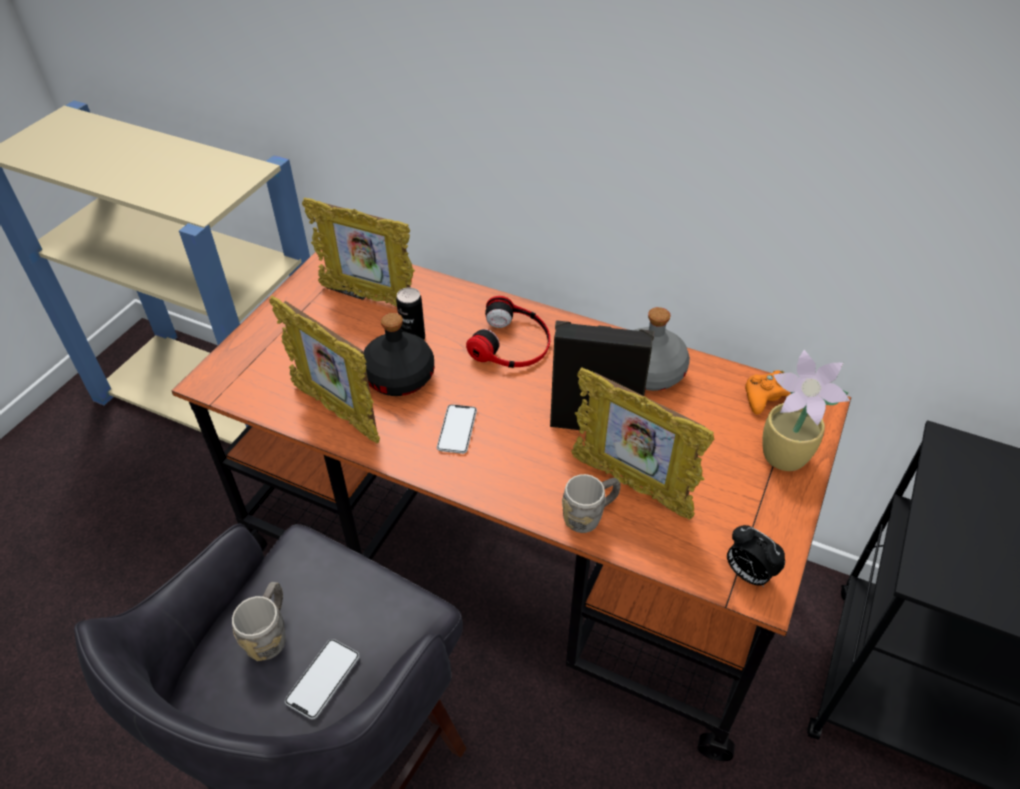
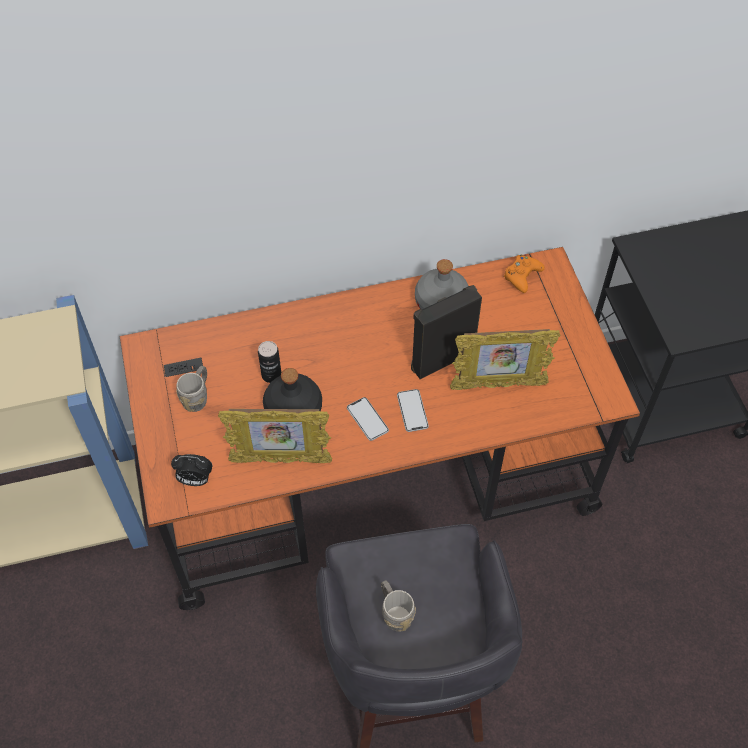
camera: 40 degrees left, 10 degrees up
phone [285,639,360,720] -> phone moved to [397,389,429,432]
picture frame [302,198,415,307] -> none
headphones [466,296,550,368] -> none
grey mug [562,474,621,533] -> grey mug moved to [176,366,207,412]
alarm clock [727,525,785,587] -> alarm clock moved to [171,454,212,486]
potted plant [762,350,850,471] -> none

